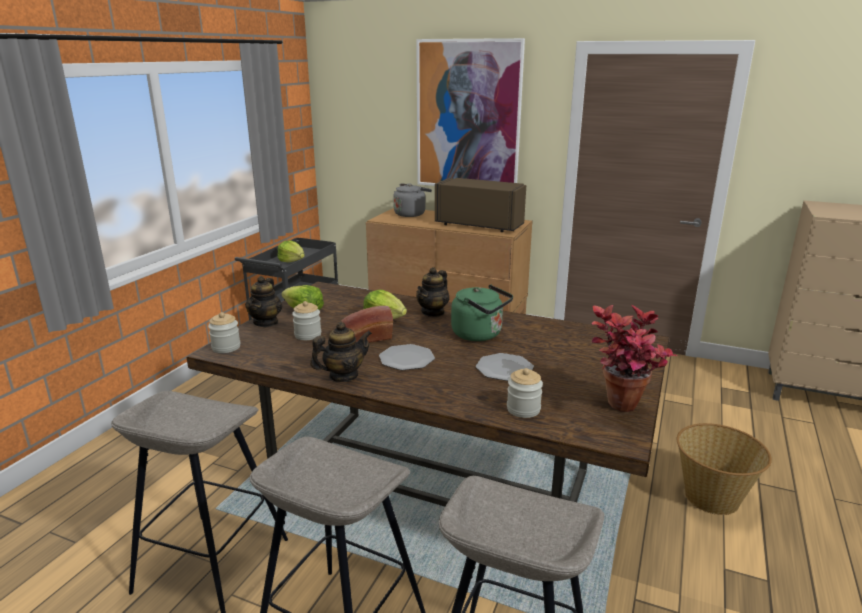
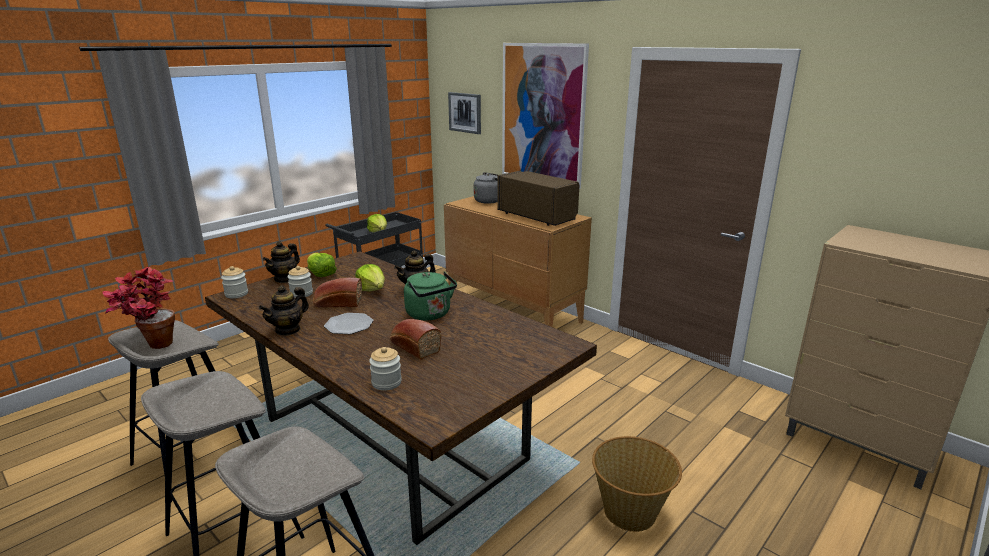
camera: 20 degrees right, 0 degrees up
teapot [310,322,372,382] -> teapot turned 135 degrees clockwise [259,285,309,336]
plate [476,353,534,381] -> bread [390,319,441,360]
potted plant [591,305,678,412] -> potted plant moved to [102,267,175,349]
none -> picture [448,92,481,134]

